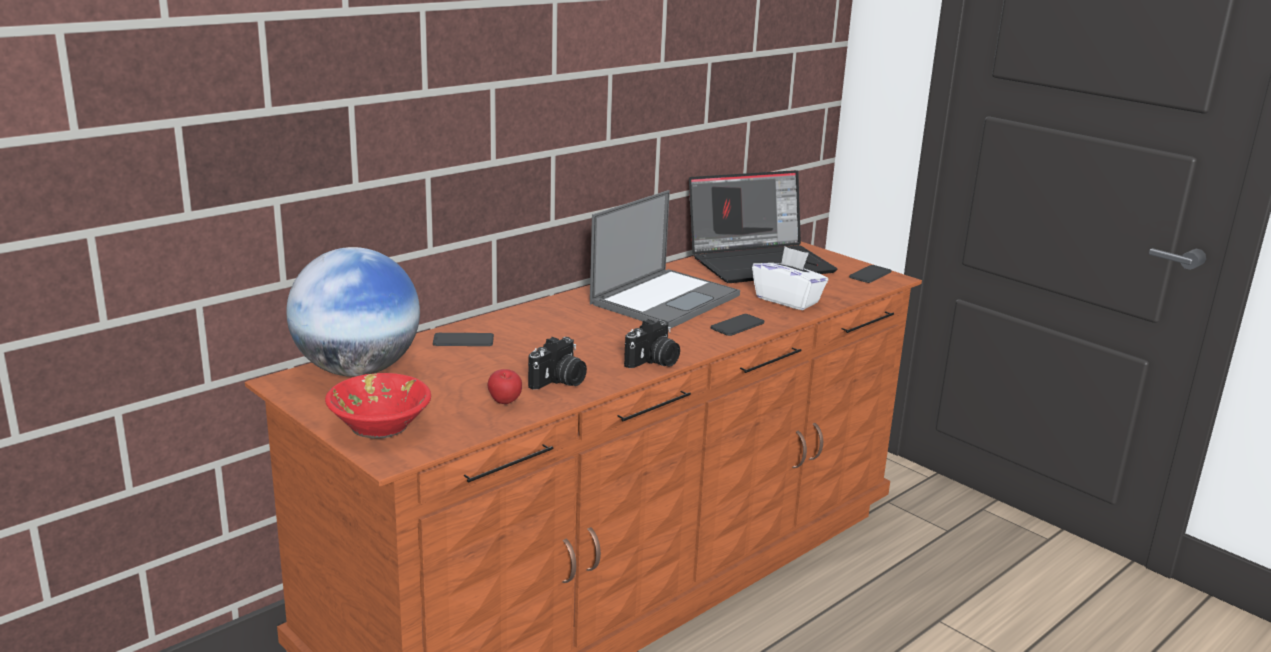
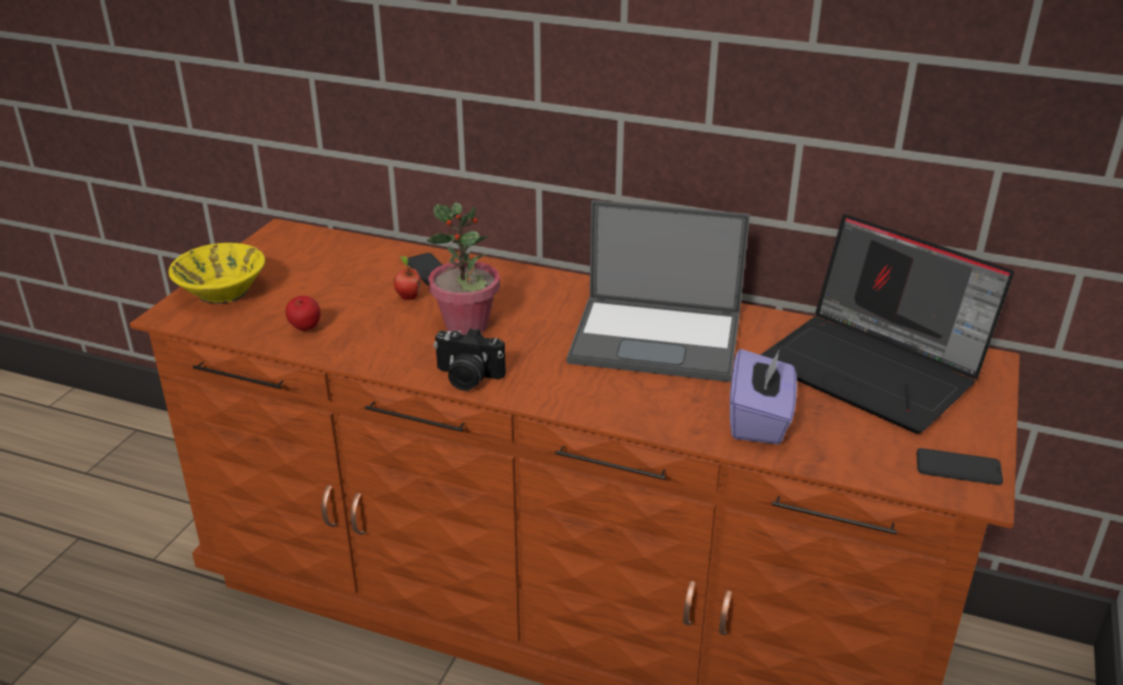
camera: 65 degrees right, 10 degrees up
globe [286,247,420,377] -> none
red bowl [325,373,431,439] -> yellow bowl [169,243,265,304]
camera [528,337,587,390] -> none
phone [711,314,764,336] -> none
white tissue box [752,247,828,310] -> purple tissue box [730,349,797,444]
none -> apple [394,255,421,300]
none -> potted plant [427,202,500,335]

